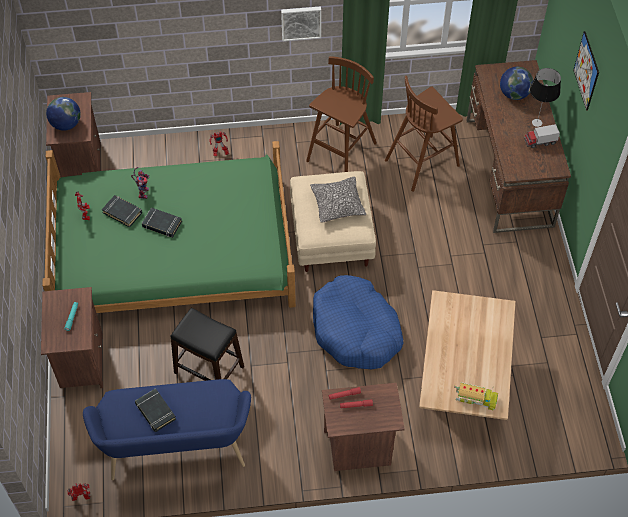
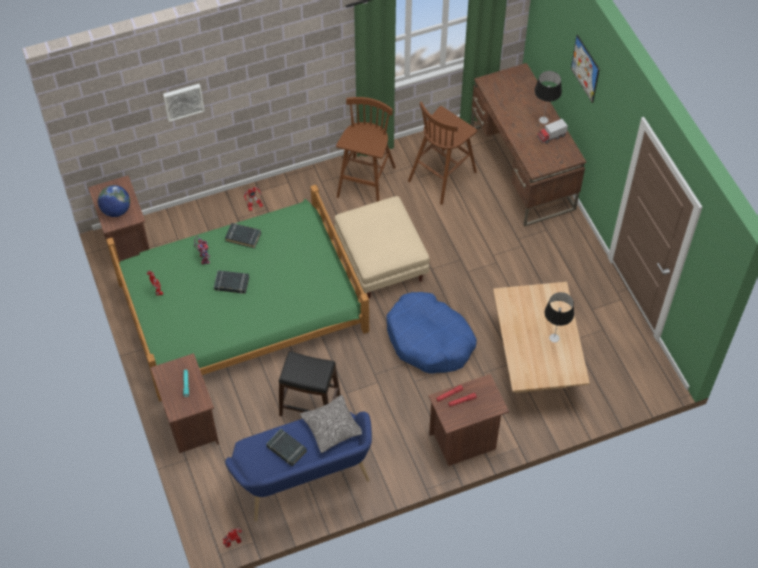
camera: 15 degrees left, 0 degrees up
black book [102,195,142,227] -> black book moved to [225,223,261,249]
picture [281,6,321,41] -> picture moved to [163,84,205,122]
pillow [310,177,366,223] -> pillow moved to [300,395,362,453]
toy truck [454,382,498,410] -> none
globe [500,67,533,100] -> none
none -> table lamp [545,292,574,342]

